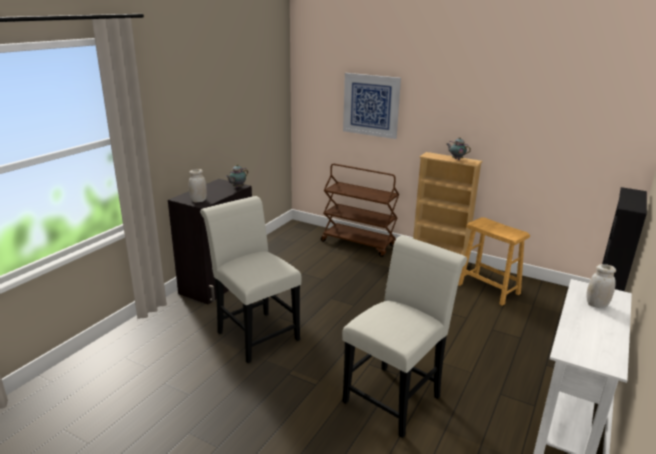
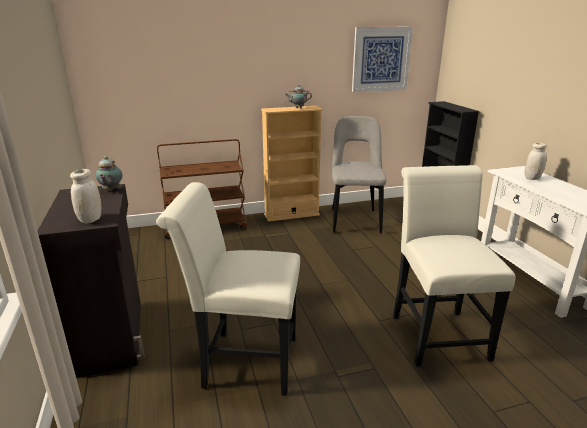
camera: 45 degrees left, 0 degrees up
picture [343,73,401,139] -> picture moved to [352,27,413,92]
brown stool [458,217,530,306] -> grey chair [332,116,387,234]

